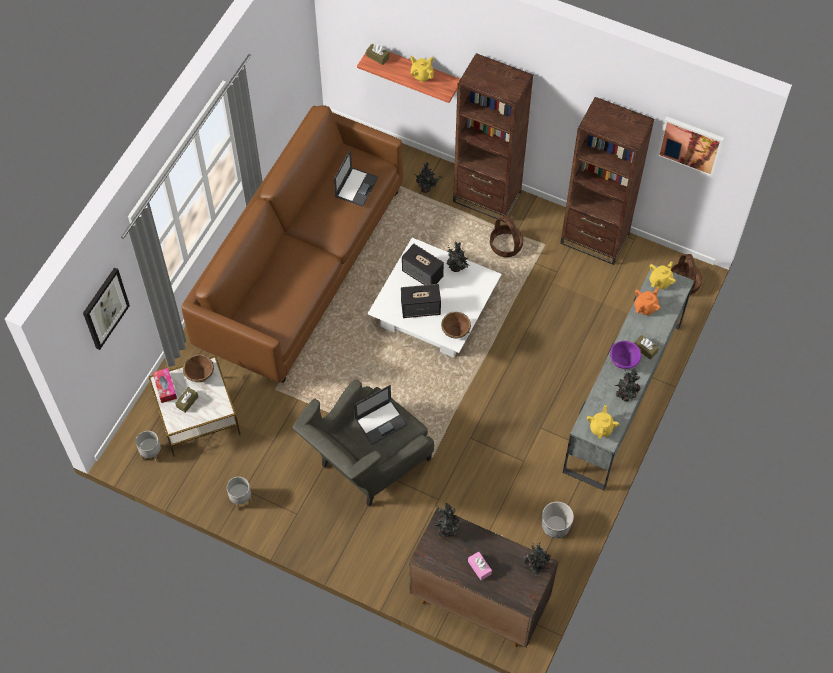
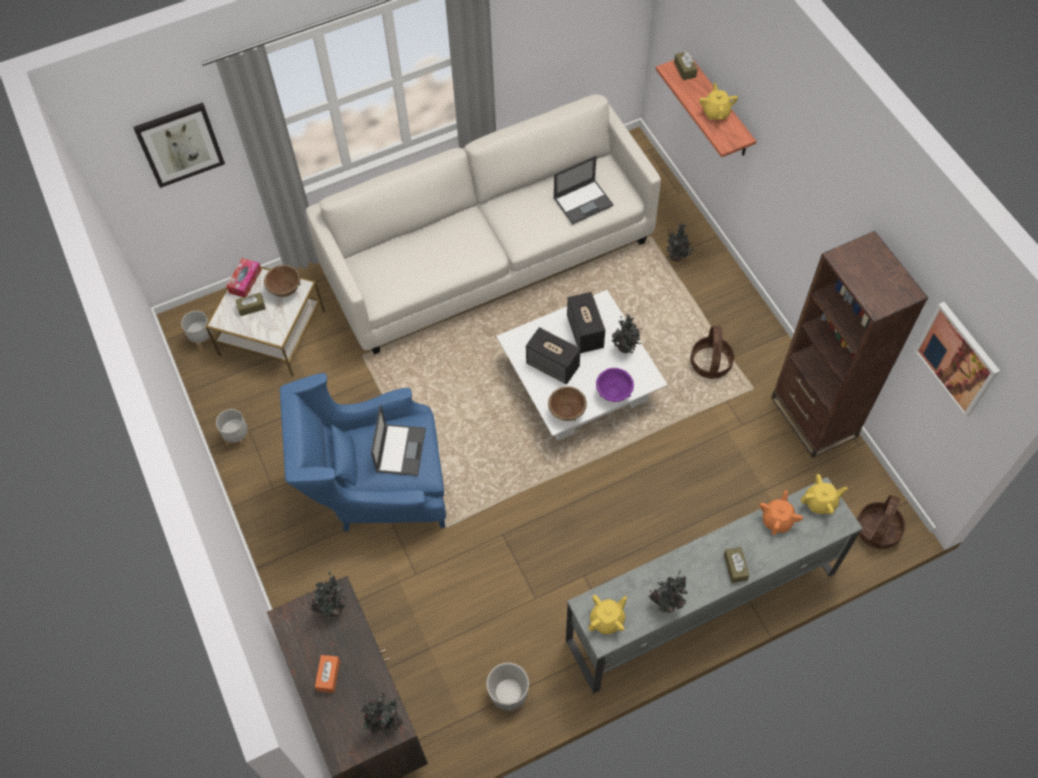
camera: 40 degrees right, 0 degrees up
brown sofa [182,105,403,383] -> white sofa [306,94,661,355]
grey armchair [292,379,434,507] -> blue armchair [280,373,446,532]
laptop [354,385,408,445] -> laptop turned 90 degrees counterclockwise [371,405,426,476]
brown bookcase [453,53,533,222] -> none
pink tissue box [468,552,492,580] -> orange tissue box [315,655,340,693]
purple bowl [610,341,642,369] -> purple bowl moved to [596,368,634,402]
orange teapot [634,288,661,315] -> orange teapot turned 60 degrees counterclockwise [760,490,803,535]

